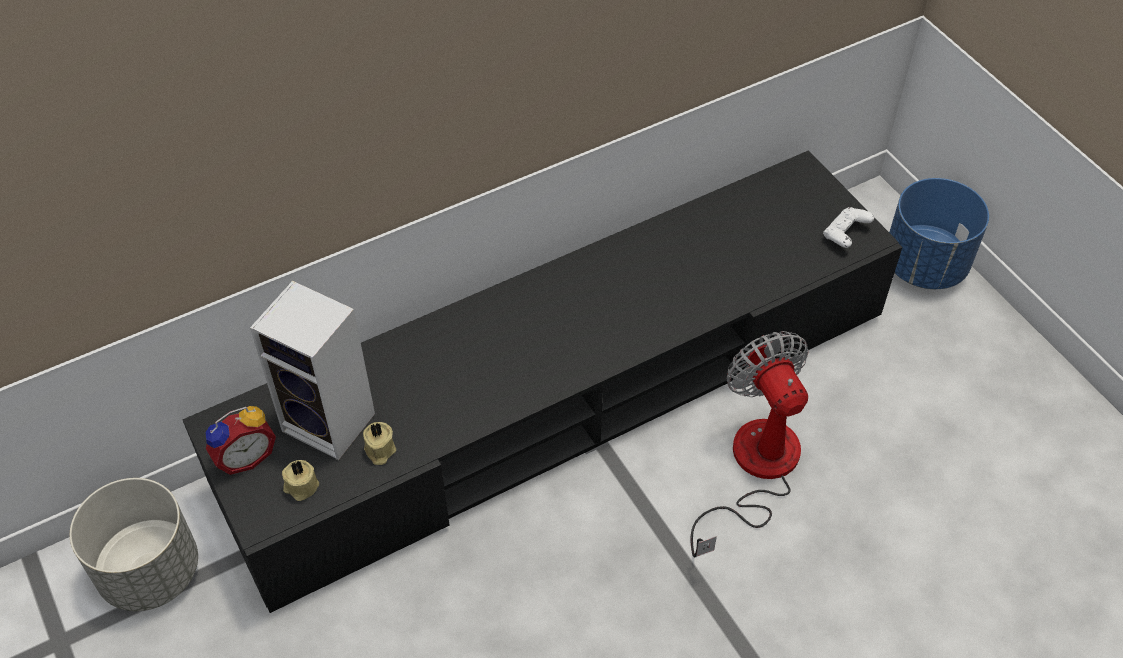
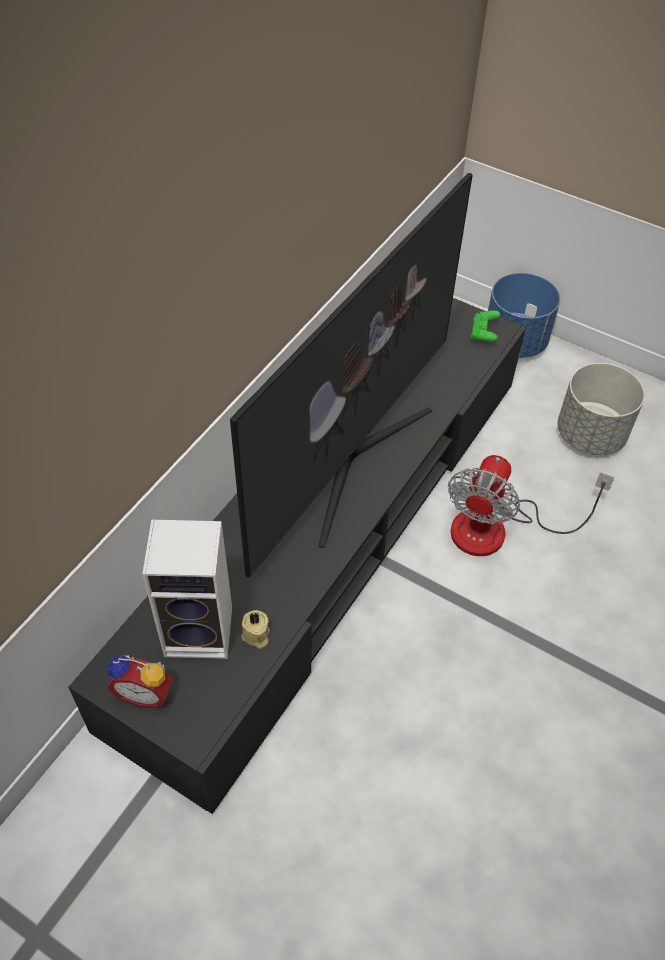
camera: 30 degrees left, 0 degrees up
grey planter [70,478,198,611] -> grey planter moved to [557,363,645,455]
alarm clock [206,406,276,475] -> alarm clock turned 75 degrees clockwise [107,655,173,708]
beige candle [282,460,319,501] -> none
fan [690,331,809,557] -> fan turned 105 degrees counterclockwise [448,455,614,556]
white game controller [823,207,874,248] -> green game controller [471,310,500,342]
none -> television [230,173,473,578]

